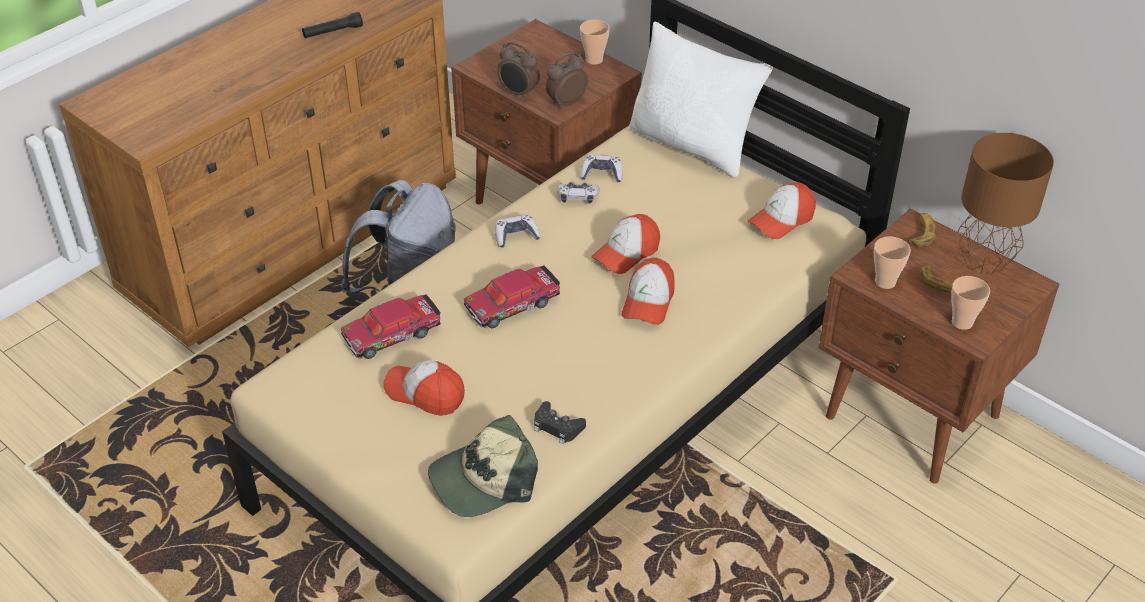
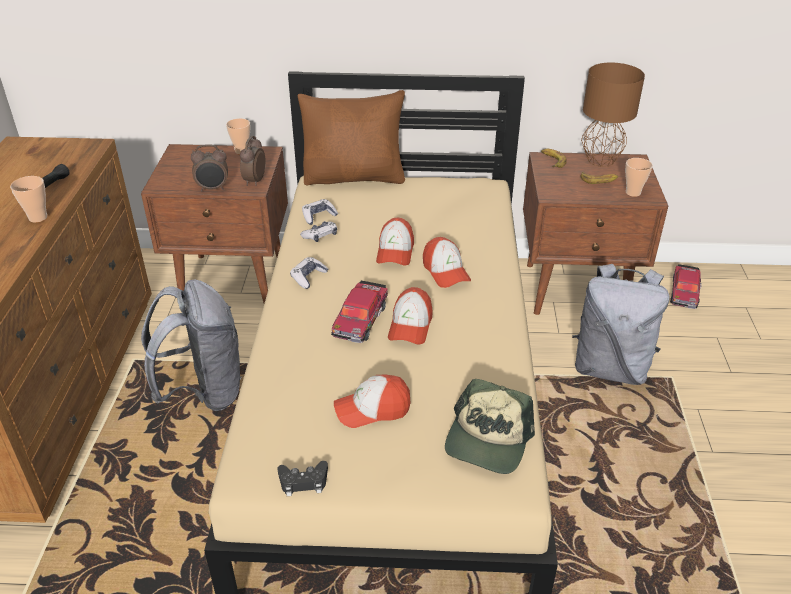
camera: 40 degrees left, 5 degrees down
toy car [341,294,441,359] -> toy car moved to [670,264,702,309]
black game controller [534,401,586,444] -> black game controller moved to [277,461,328,496]
white pillow [629,22,773,178] -> brown pillow [298,90,405,185]
cap [747,182,816,239] -> cap moved to [388,287,432,344]
cup [874,236,911,289] -> cup moved to [10,176,47,223]
none -> grey backpack [572,264,670,385]

